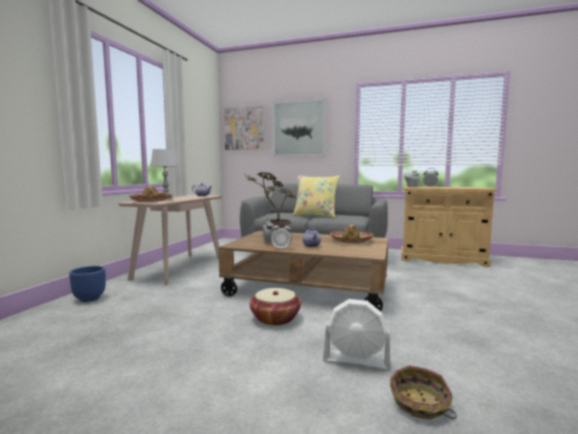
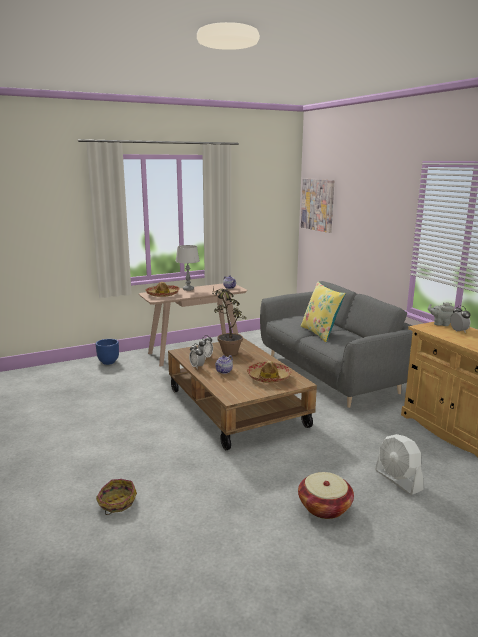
camera: 45 degrees right, 10 degrees up
basket [249,288,301,326] -> basket moved to [298,472,354,519]
picture [272,98,326,157] -> none
white fan [323,299,391,371] -> white fan moved to [375,434,424,495]

